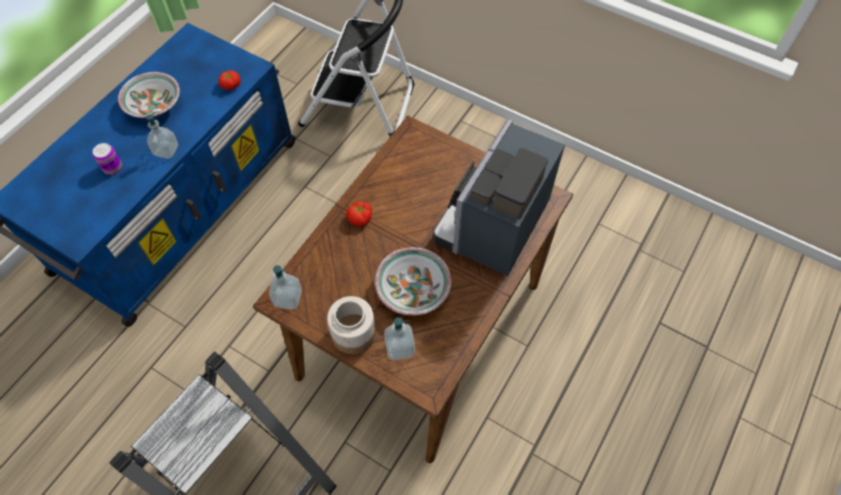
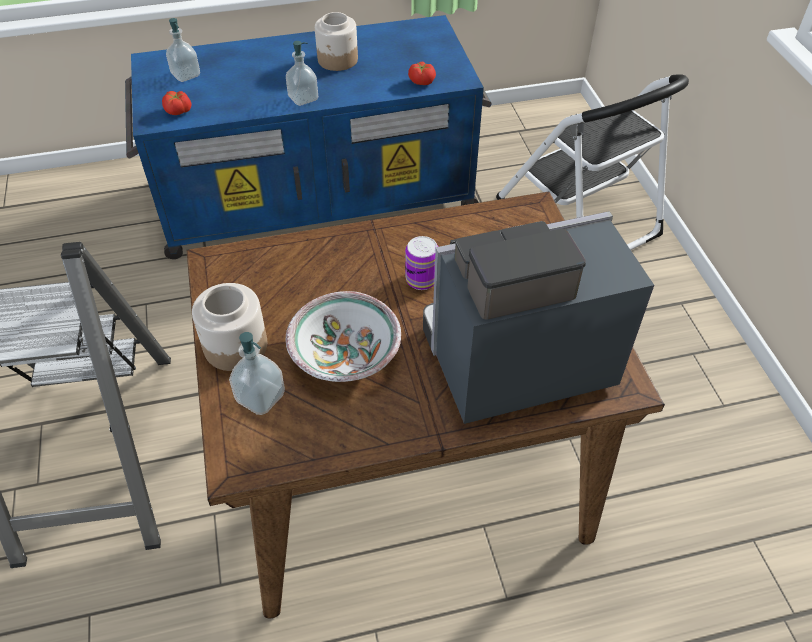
camera: 45 degrees right, 10 degrees down
can [93,143,122,175] -> can moved to [405,236,438,290]
bowl [118,72,180,118] -> jar [315,12,358,71]
soap dispenser [269,265,302,310] -> soap dispenser moved to [166,18,200,82]
tomato [346,201,372,226] -> tomato moved to [162,91,192,115]

